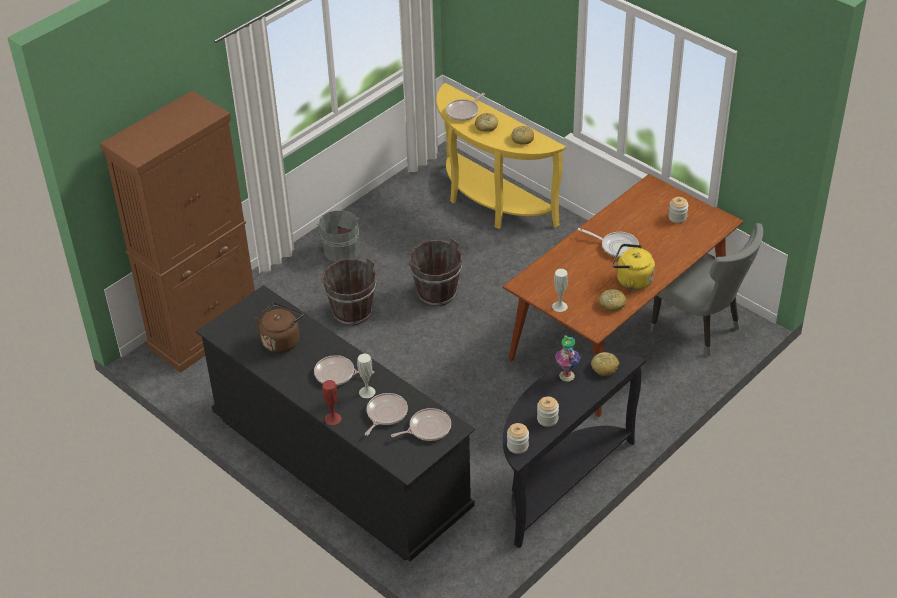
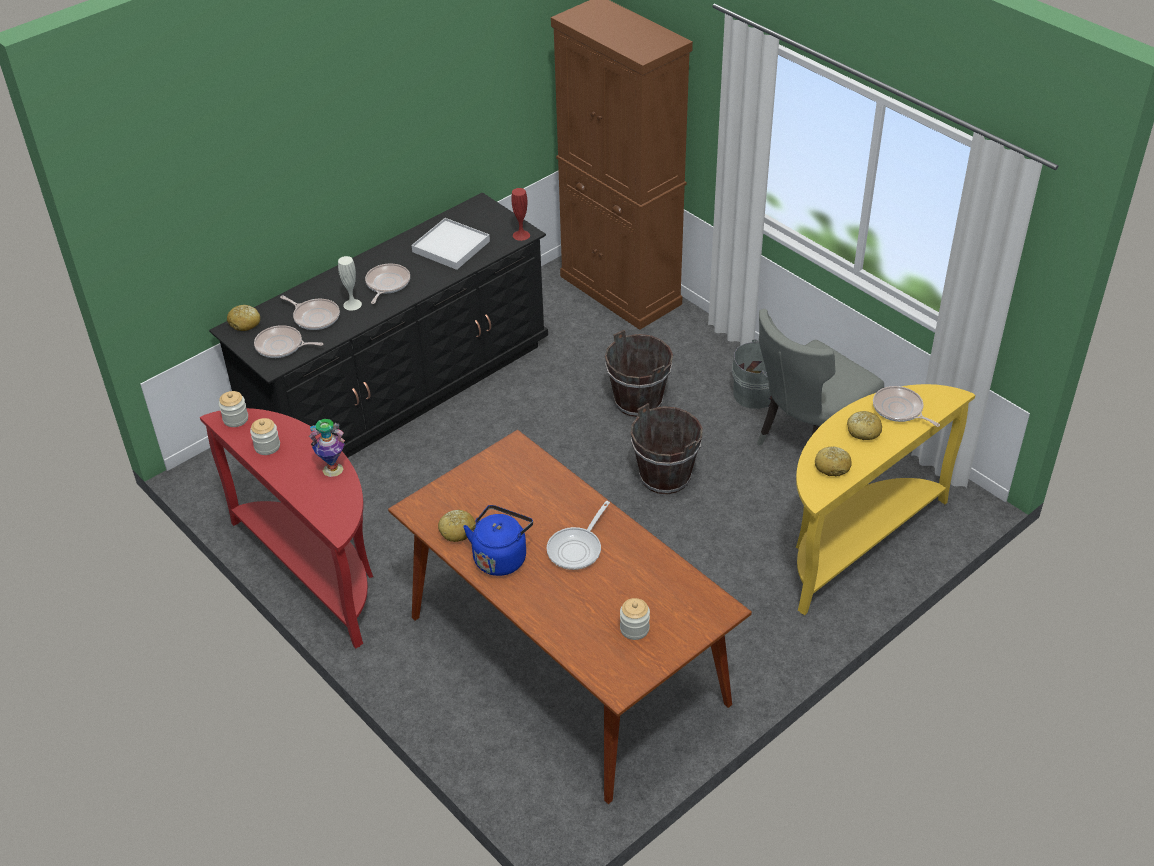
camera: 95 degrees right, 0 degrees up
brown kettle [254,303,304,353] -> white tray [412,218,490,270]
red vase [322,380,341,425] -> red vase moved to [511,188,530,241]
frying pan [391,408,451,441] -> frying pan turned 120 degrees clockwise [254,325,323,358]
black console table [503,353,646,548] -> red console table [200,408,373,648]
white vase [552,269,568,312] -> none
bread [591,352,619,376] -> bread moved to [227,305,260,331]
yellow kettle [612,244,655,290] -> blue kettle [463,505,533,576]
grey chair [650,223,763,357] -> grey chair moved to [757,309,884,445]

